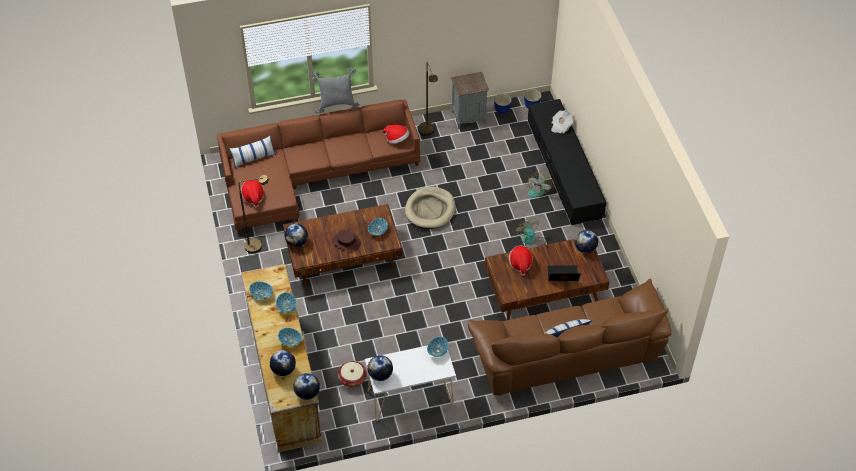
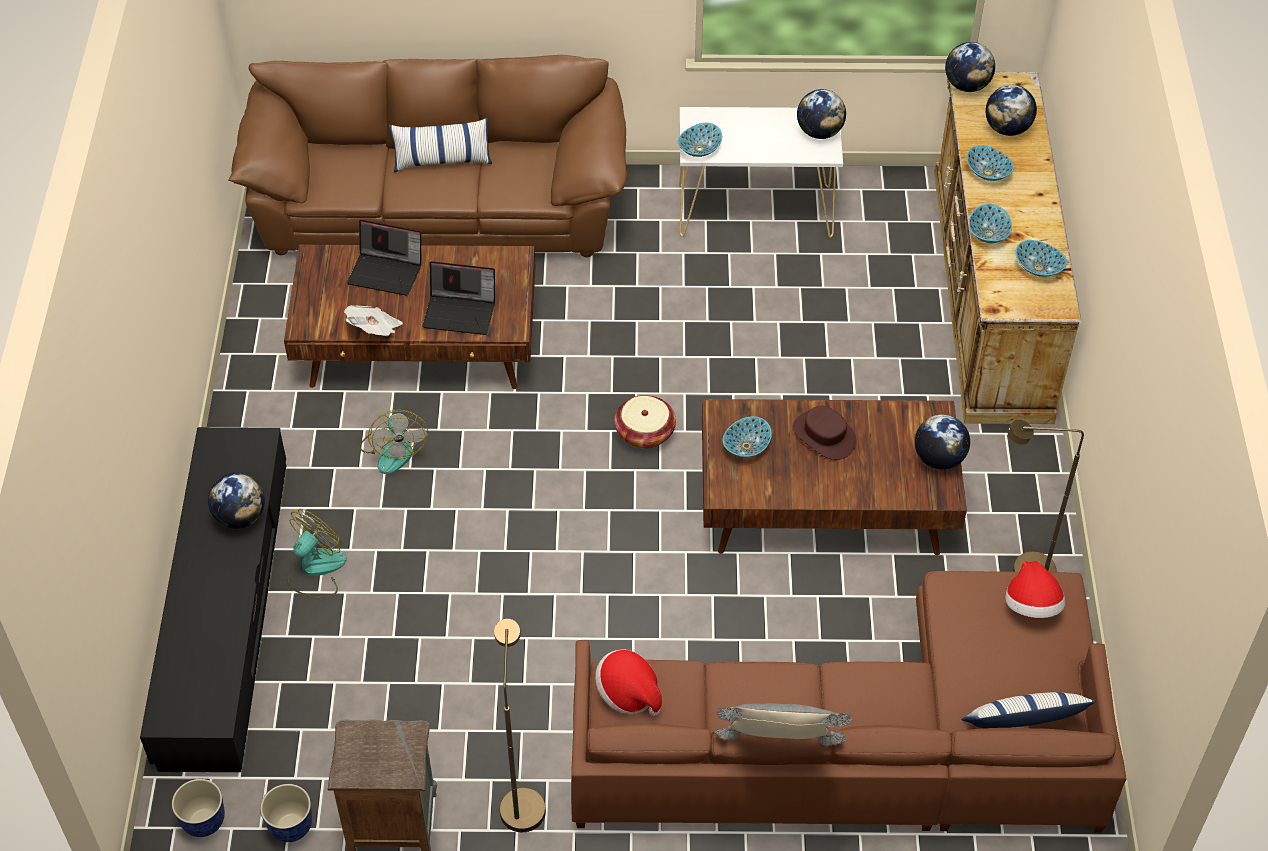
camera: 165 degrees left, 0 degrees up
basket [338,361,367,387] -> basket moved to [614,395,676,449]
beige dog bed [405,187,455,229] -> none
hat [509,246,533,276] -> laptop [422,261,495,335]
newspaper [551,110,574,134] -> newspaper moved to [344,305,403,336]
globe [575,230,598,253] -> globe moved to [208,473,265,529]

